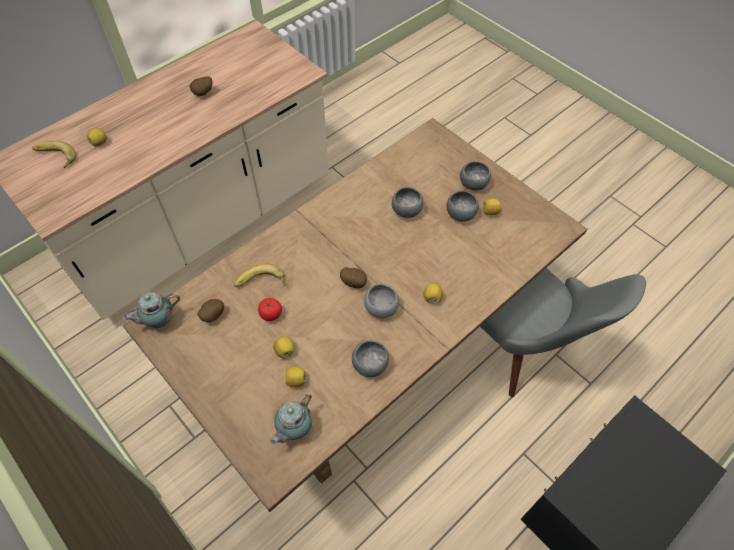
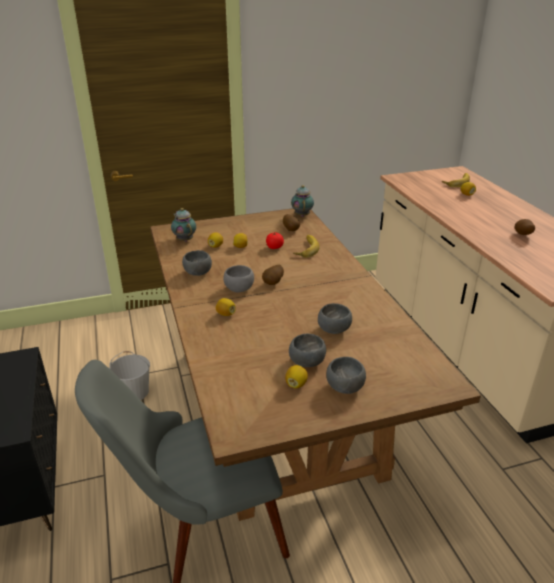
camera: 115 degrees right, 25 degrees down
none -> white bucket [109,351,150,400]

